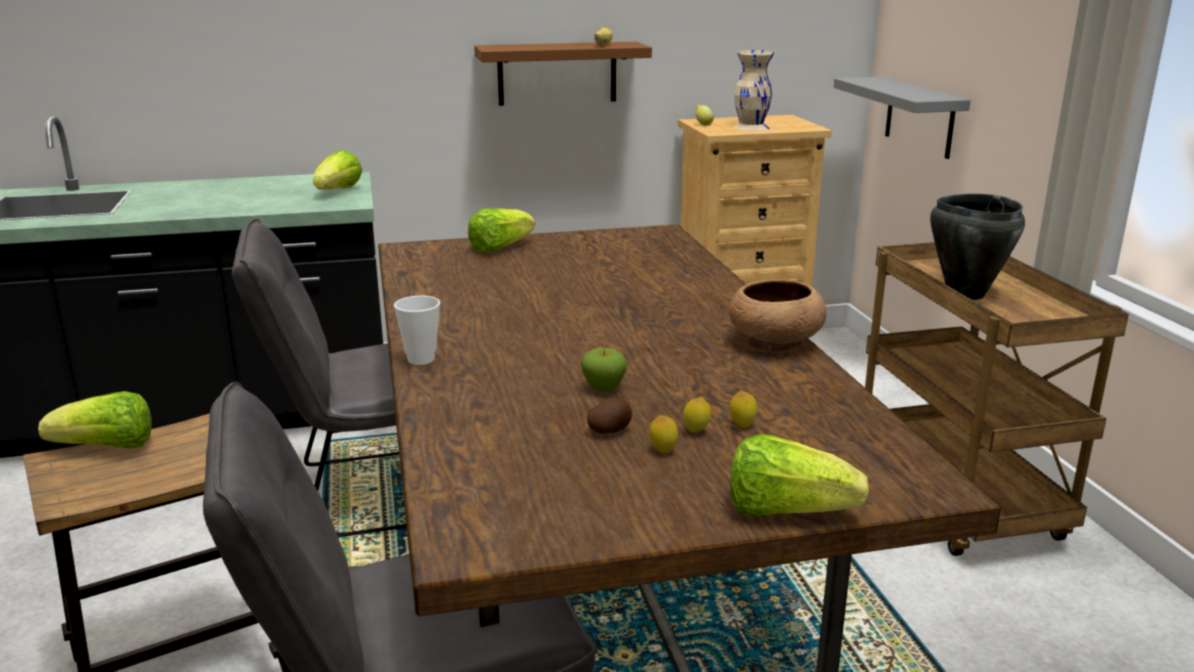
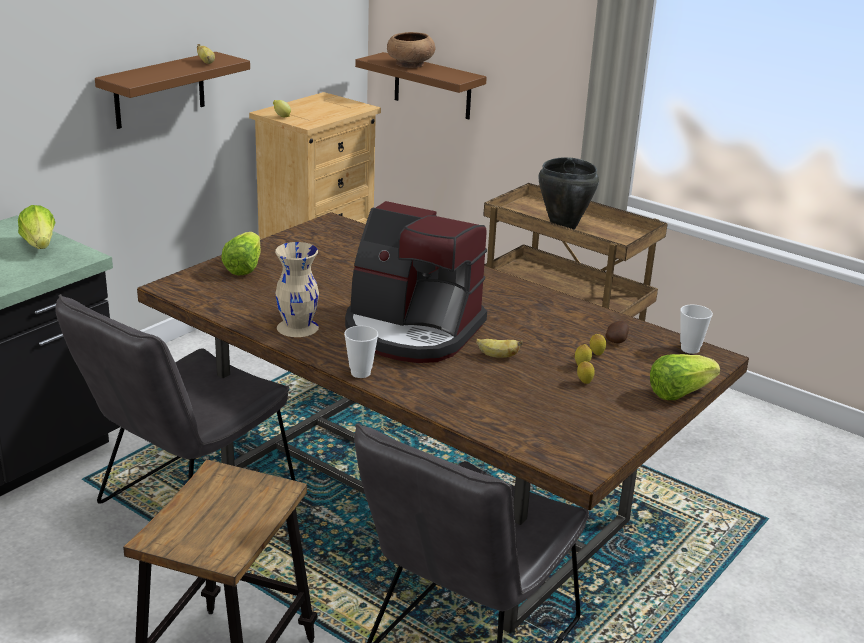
camera: 40 degrees left, 5 degrees up
lettuce [38,391,152,449] -> none
apple [581,348,627,392] -> banana [476,339,523,358]
potato [587,399,632,434] -> potato moved to [606,321,629,343]
brown bowl [729,279,826,353] -> brown bowl moved to [387,32,435,68]
beige vase [733,50,774,131] -> beige vase moved to [275,242,319,337]
grey shelf [834,77,971,159] -> brown shelf [355,52,487,119]
none -> coffee machine [345,201,487,363]
none -> cup [680,304,713,354]

